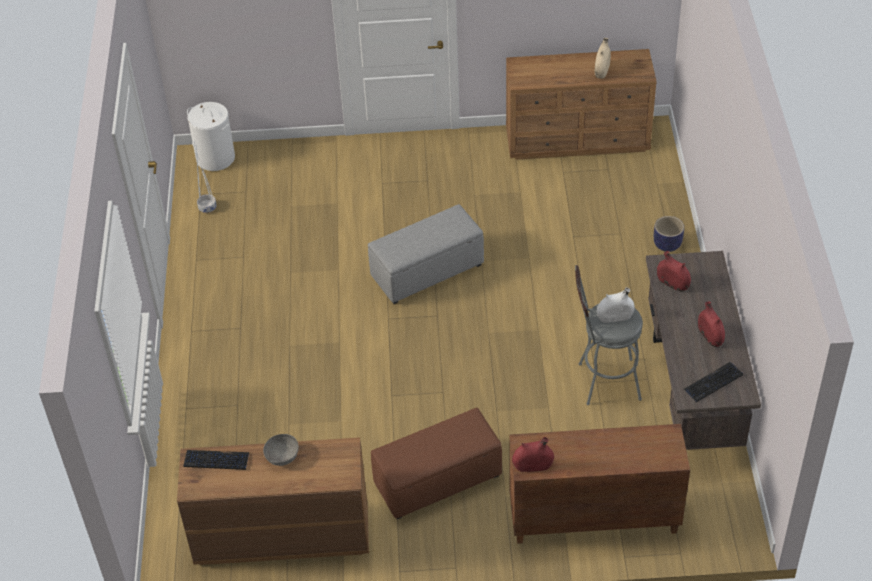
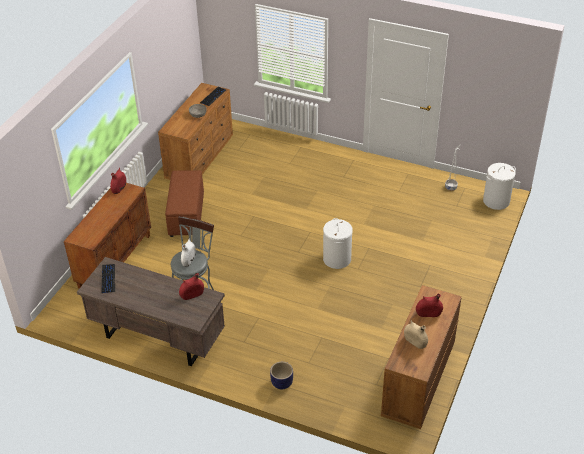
camera: 115 degrees right, 5 degrees down
grey ottoman [368,204,484,304] -> white laundry basket [323,218,353,269]
red vase [698,301,725,347] -> red vase moved to [416,294,443,317]

